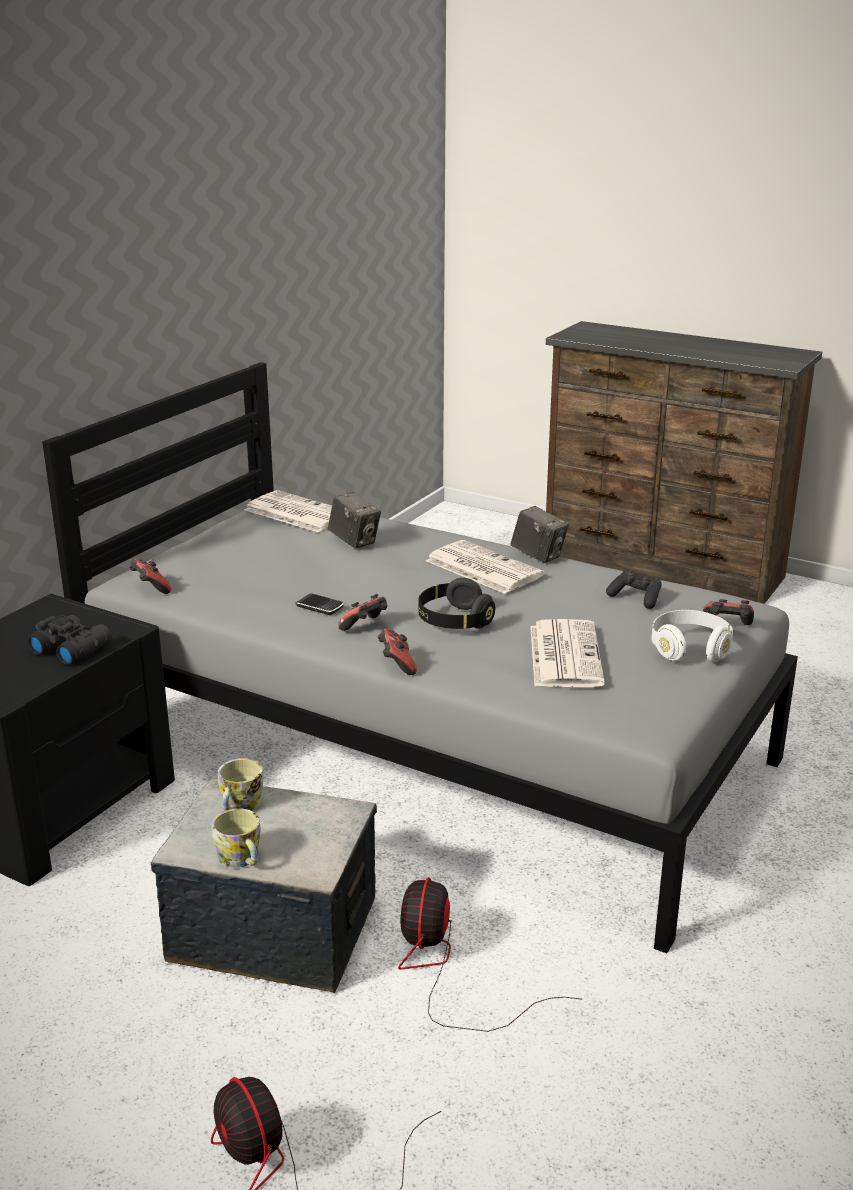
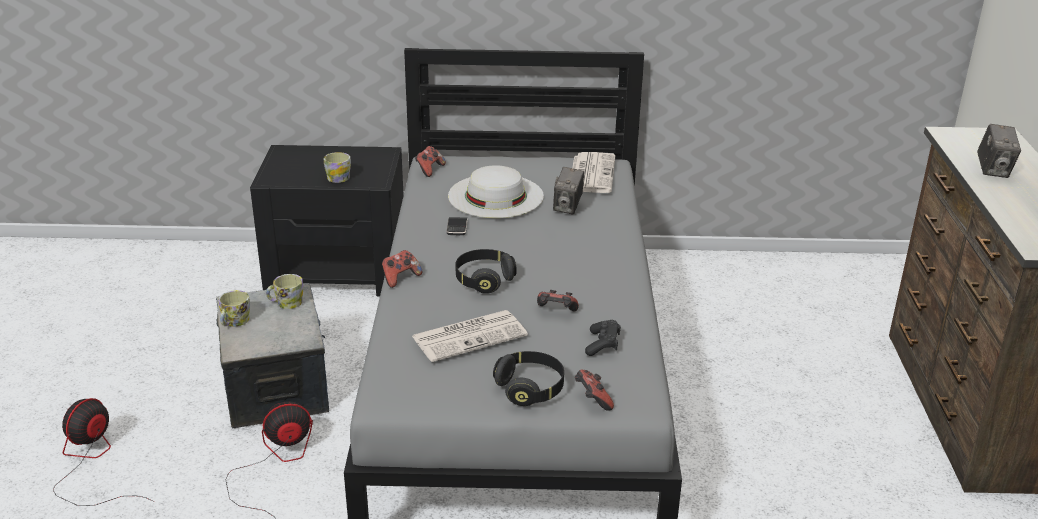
camera: 60 degrees right, 5 degrees up
black binoculars [28,615,112,665] -> mug [324,152,351,183]
game controller [338,594,387,631] -> game controller moved to [537,290,579,311]
newspaper [426,540,545,594] -> none
camera [510,506,569,563] -> camera moved to [977,124,1021,178]
white headphones [651,610,733,662] -> black headphones [493,351,564,406]
none -> white hat [448,165,544,218]

